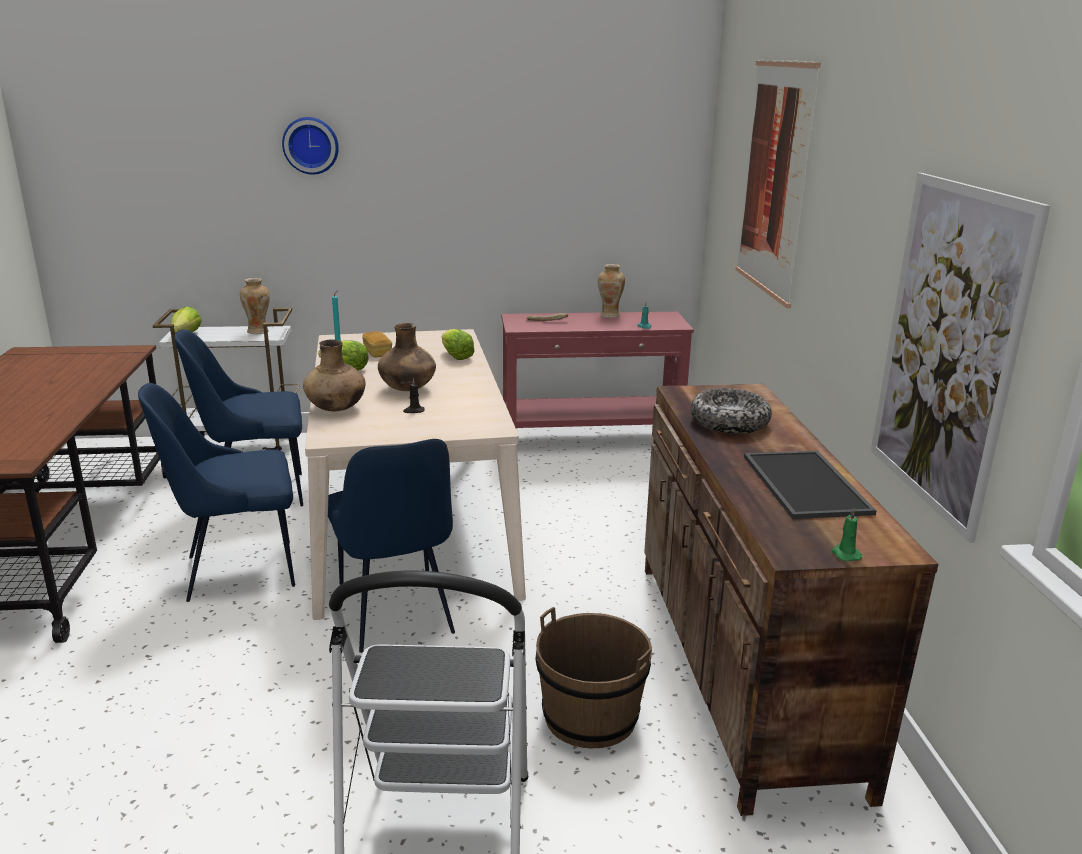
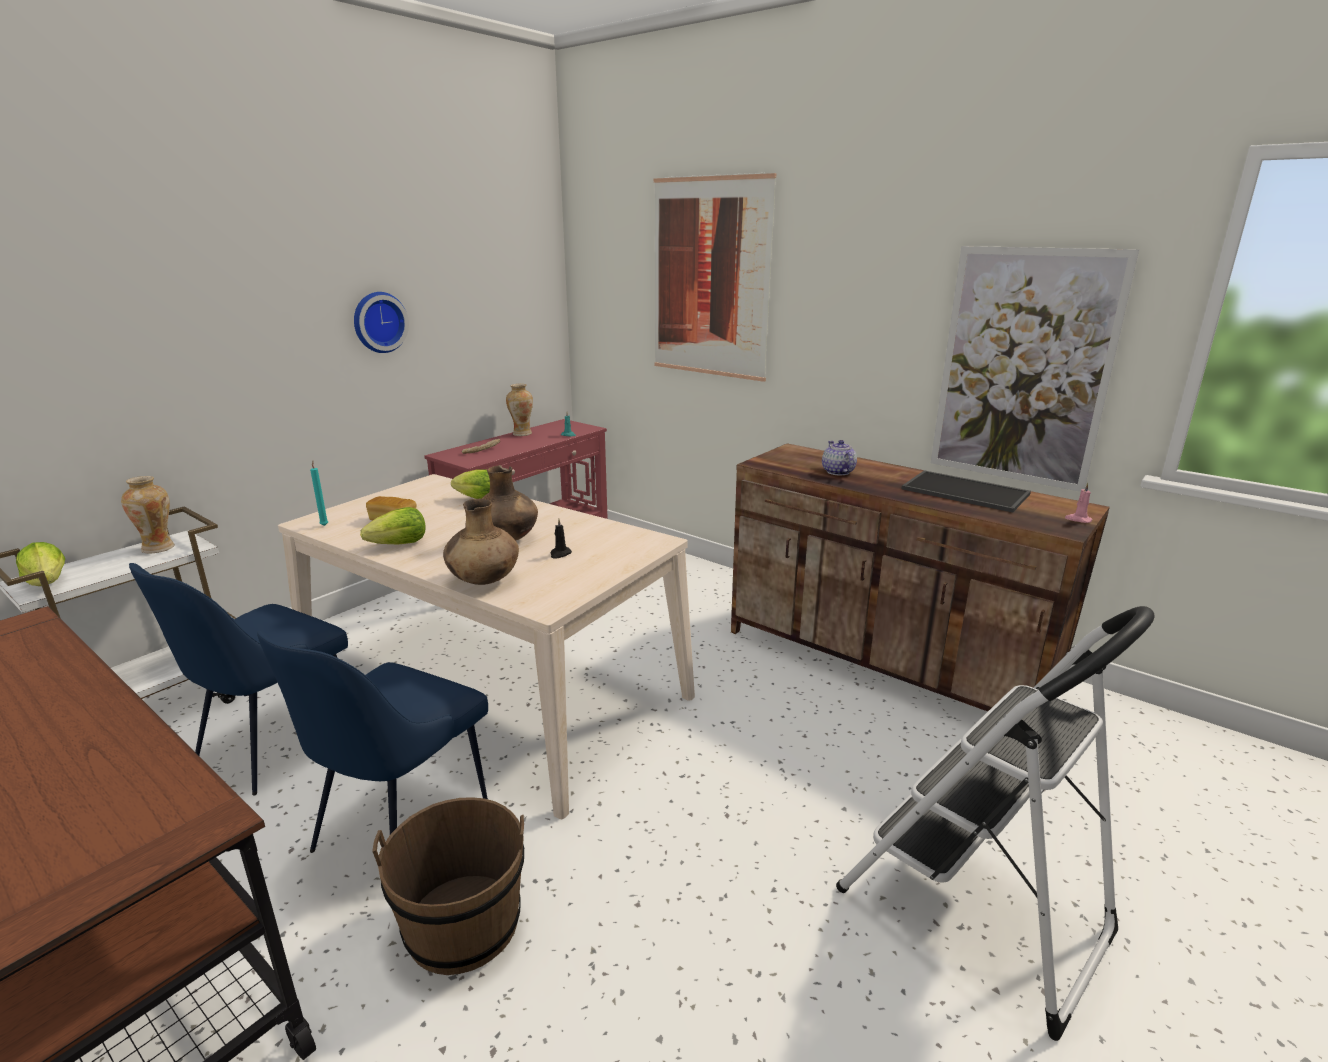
camera: 45 degrees left, 0 degrees up
wall clock [282,117,339,175] -> wall clock moved to [354,292,409,353]
blue chair [328,439,455,653] -> none
brown bucket [535,607,652,748] -> brown bucket moved to [373,797,524,975]
bowl [691,388,772,434] -> teapot [822,440,857,475]
green candle [832,508,862,561] -> pink candle [1065,483,1092,523]

